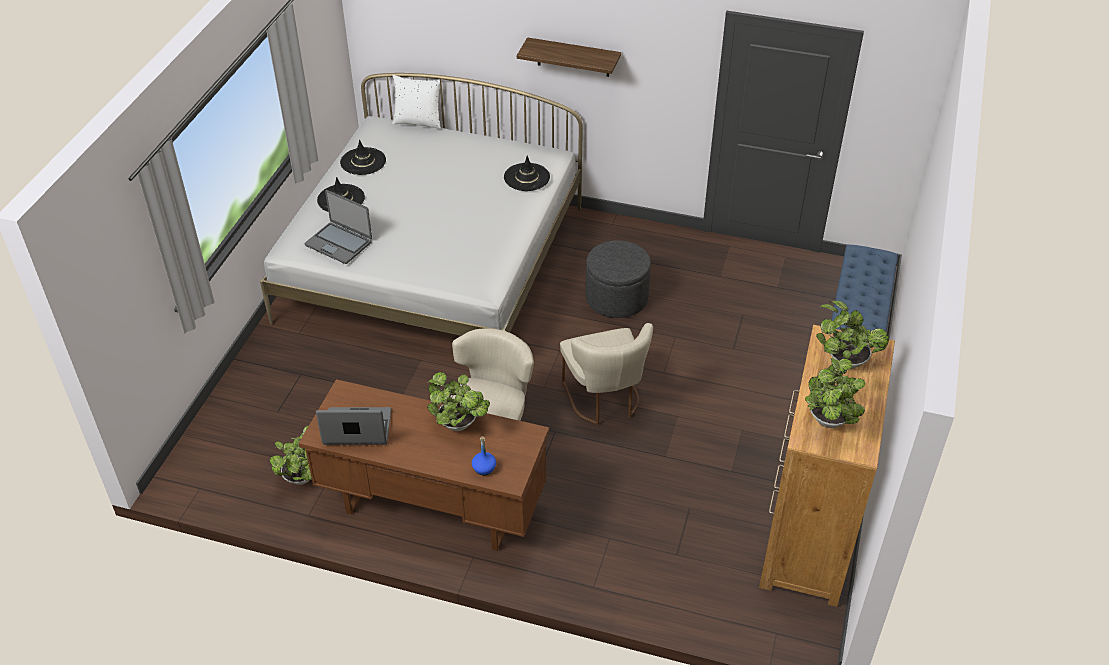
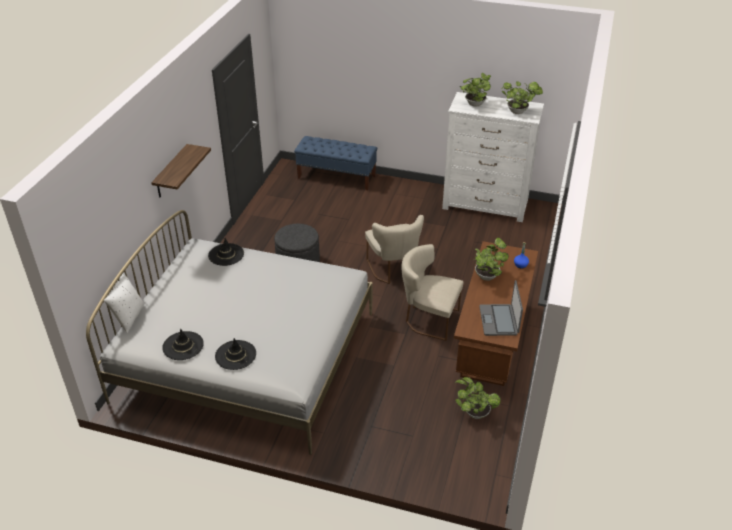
camera: 90 degrees left, 5 degrees down
laptop [305,190,372,264] -> none
beige chair [560,323,653,425] -> beige chair turned 90 degrees clockwise [365,215,424,284]
brown dresser [759,325,895,607] -> white dresser [442,92,544,222]

